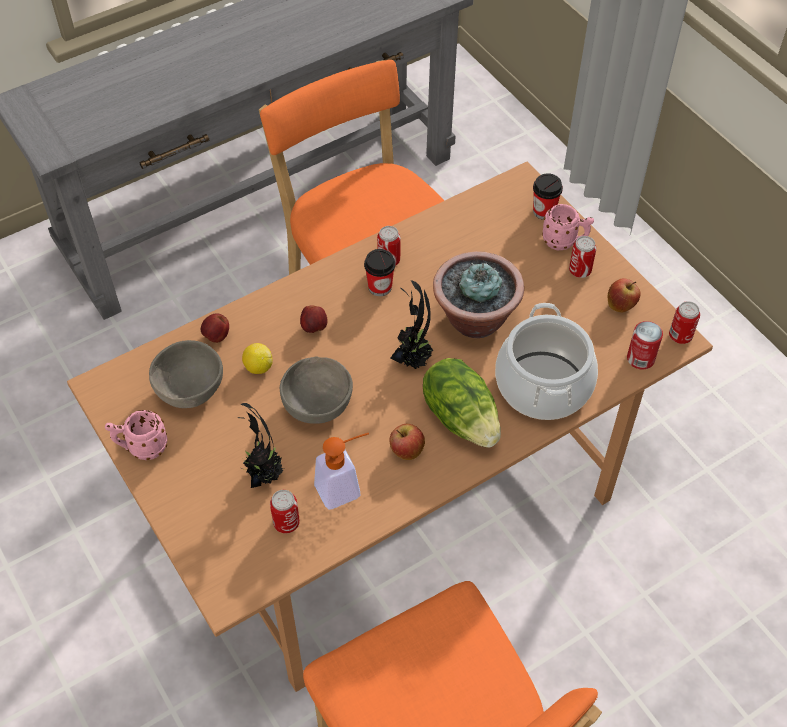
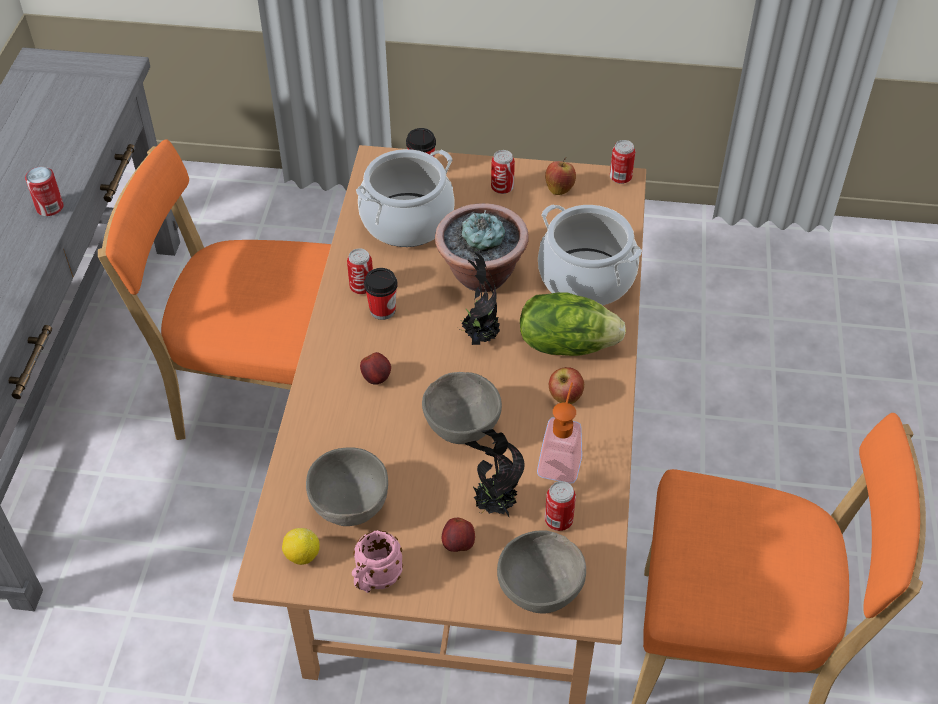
camera: 50 degrees left, 5 degrees down
apple [201,313,229,343] -> apple moved to [442,518,475,552]
lemon [242,343,273,374] -> lemon moved to [282,528,320,565]
pink mug [542,204,594,250] -> none
can [627,321,663,369] -> can moved to [25,167,64,216]
none -> cooking pot [356,149,455,247]
none -> grey bowl [497,530,586,614]

